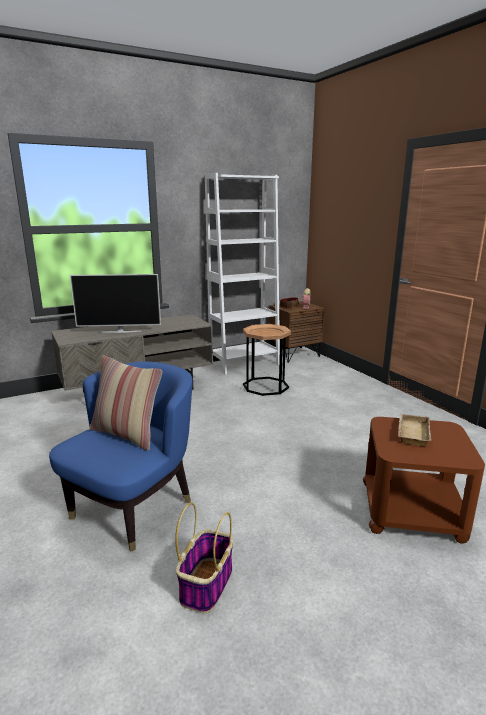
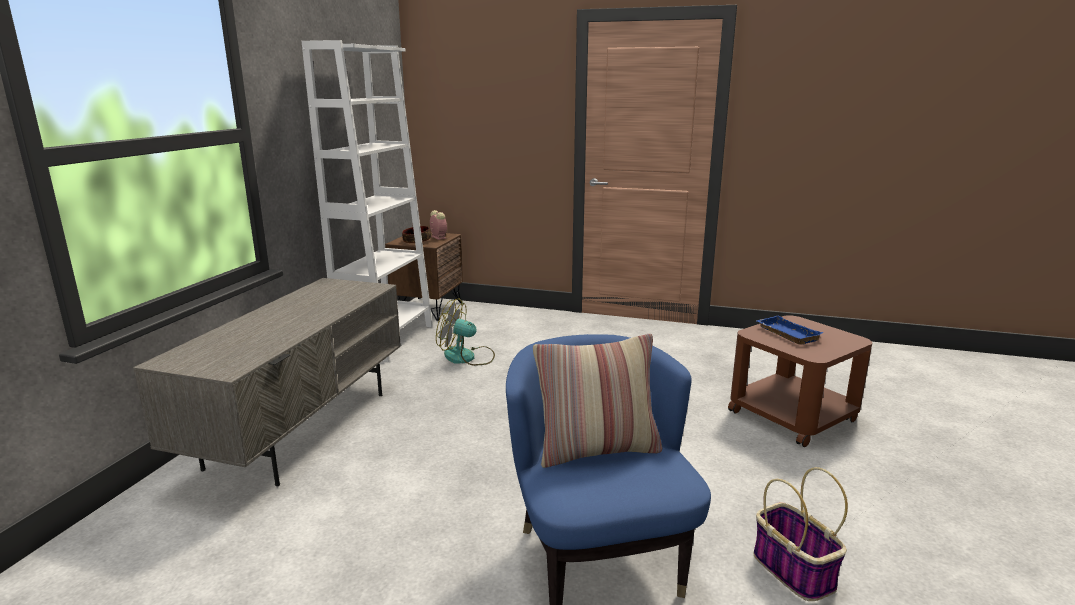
camera: 45 degrees left, 0 degrees up
television [70,274,161,333] -> none
brown side table [243,324,291,396] -> fan [436,298,495,366]
beige tray [398,414,431,446] -> blue tray [757,315,823,345]

